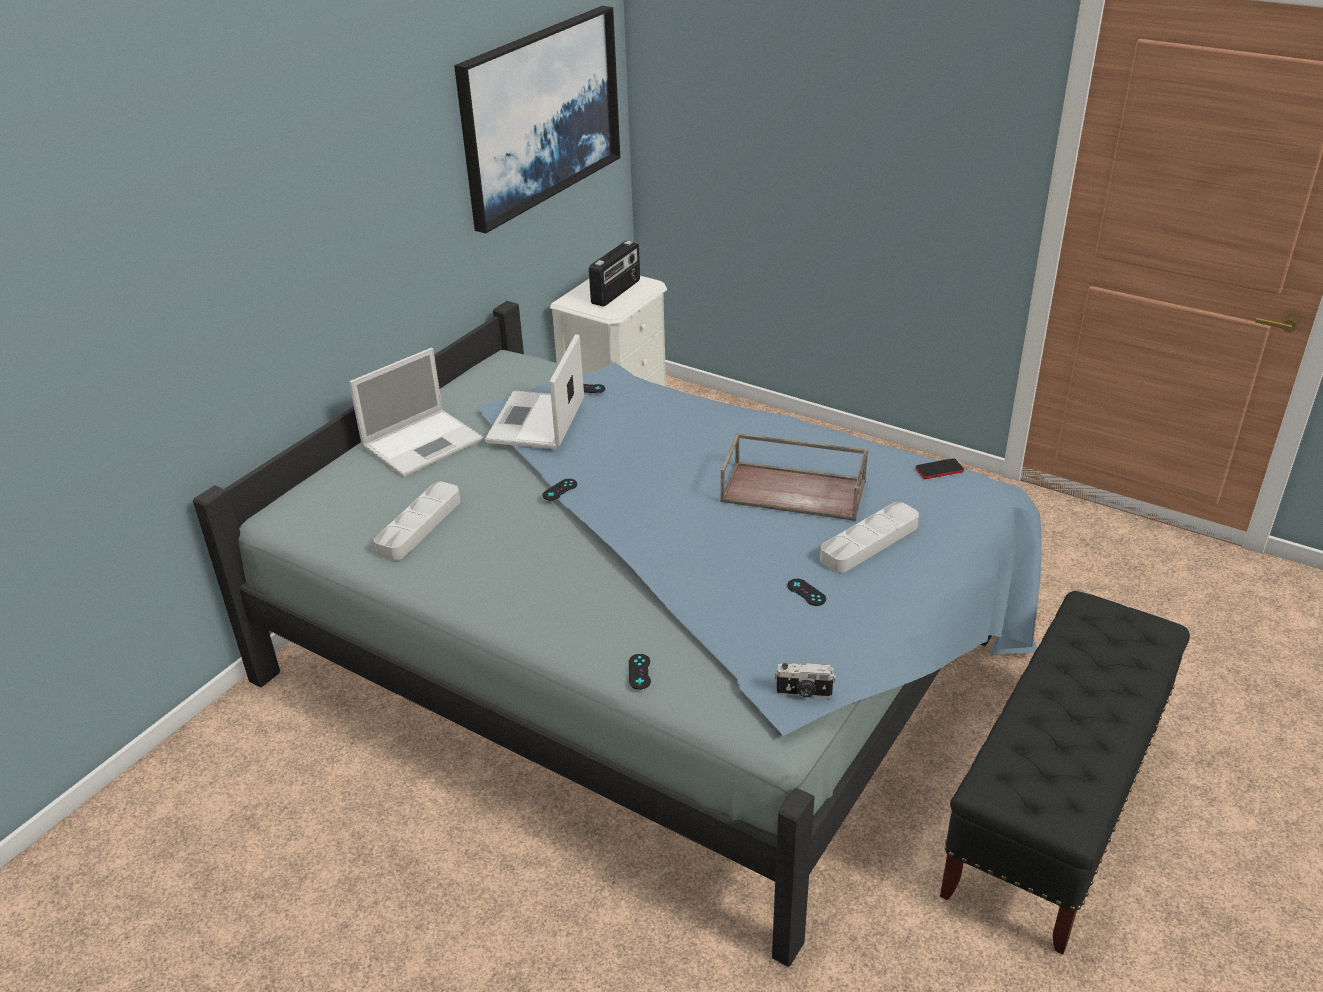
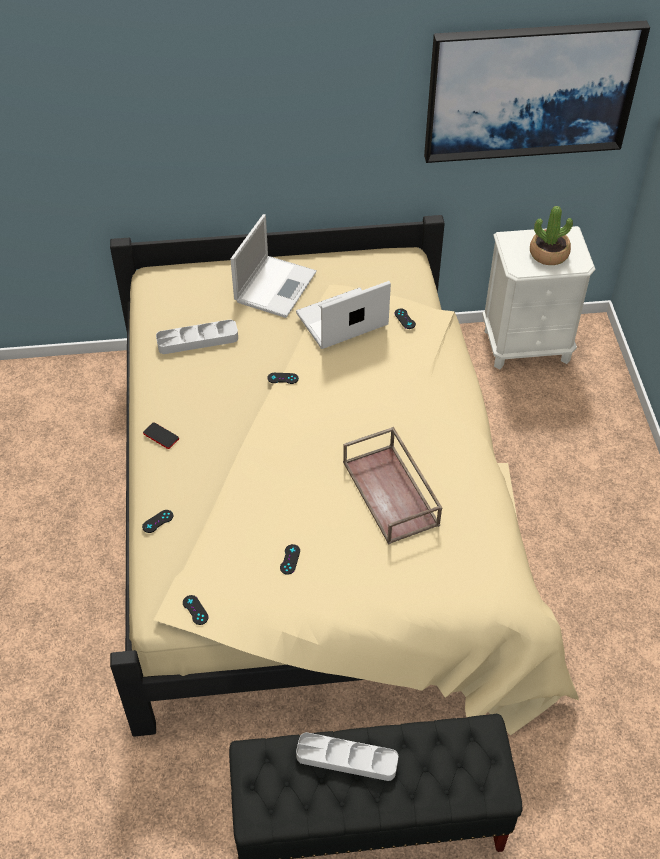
camera: 50 degrees right, 15 degrees up
blue bed [193,301,1042,967] -> beige bed [110,215,579,737]
laptop [349,348,484,478] -> laptop turned 75 degrees counterclockwise [230,214,317,318]
radio [589,241,640,307] -> potted plant [530,206,573,265]
camera [775,663,836,698] -> black game controller [183,595,209,625]
grey tray [820,502,919,573] -> grey tray moved to [296,732,398,781]
phone [915,458,964,479] -> phone moved to [143,422,179,449]

